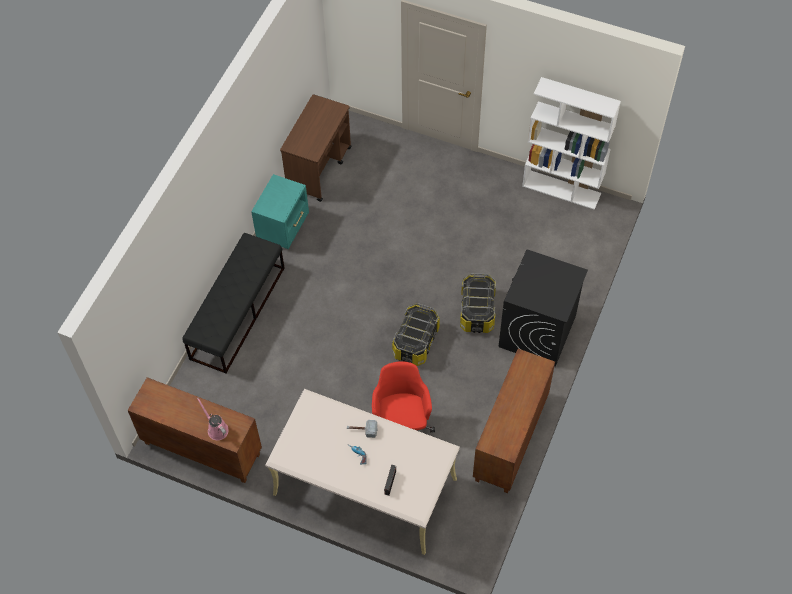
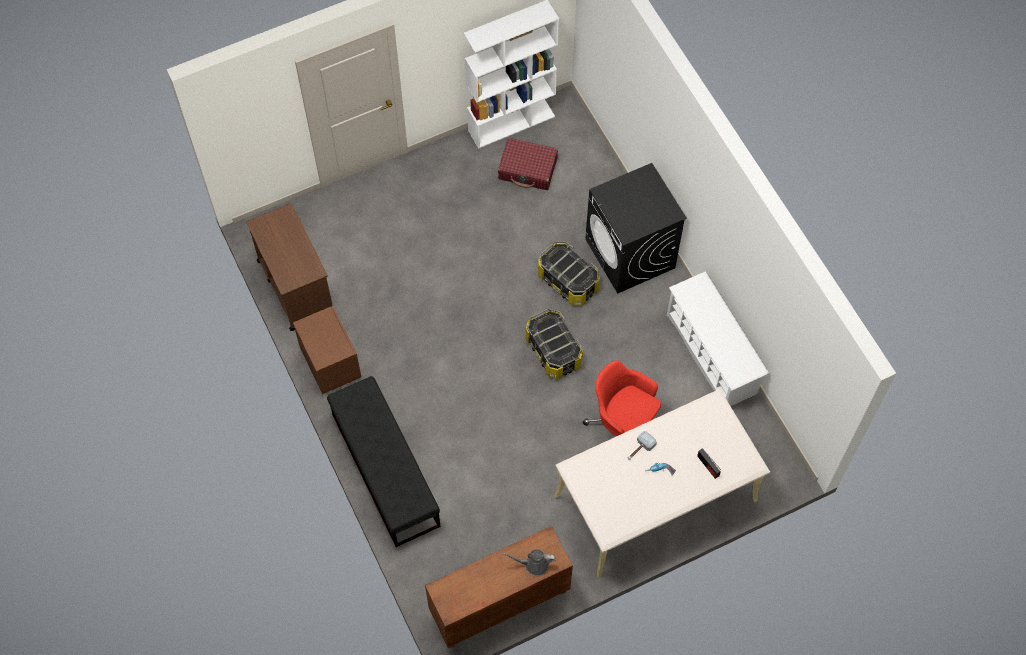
camera: 50 degrees left, 5 degrees up
pink watering can [197,398,228,440] -> grey watering can [502,549,556,576]
turquoise nightstand [251,174,309,249] -> brown nightstand [293,306,361,394]
brown cabinet [473,349,555,493] -> white shoe rack [667,271,769,406]
none -> red suitcase [498,138,558,190]

